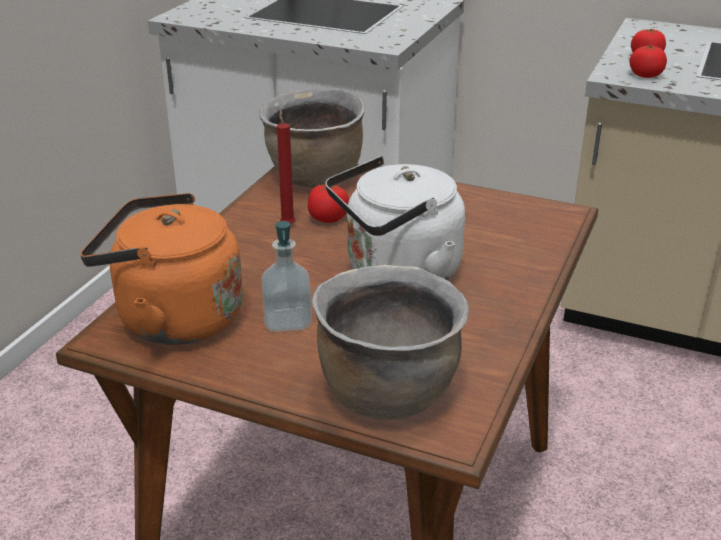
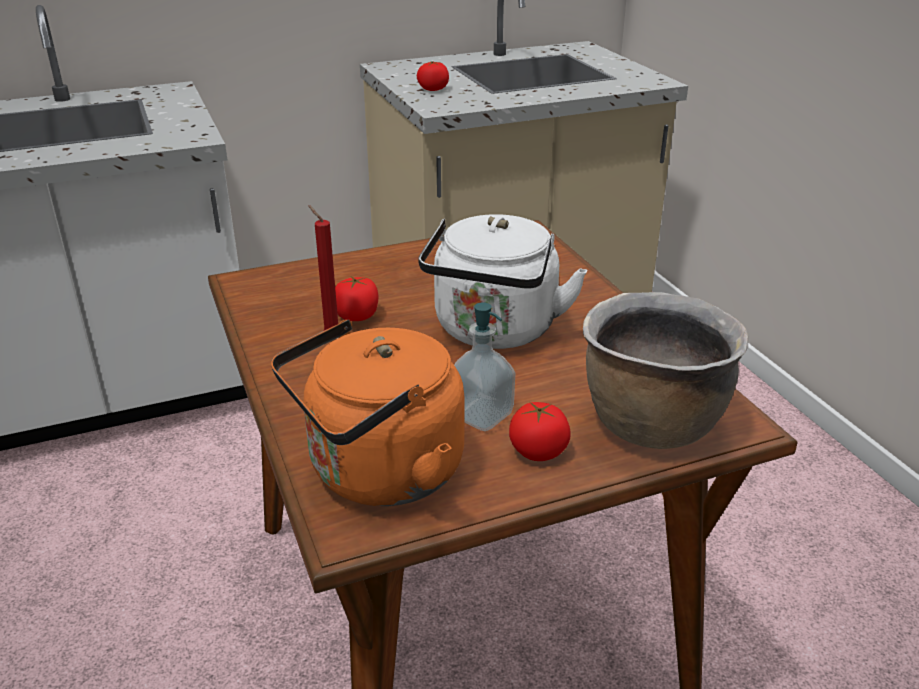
camera: 45 degrees left, 0 degrees up
brown cooking pot [259,88,365,188] -> none
tomato [630,45,667,78] -> tomato moved to [509,402,571,461]

